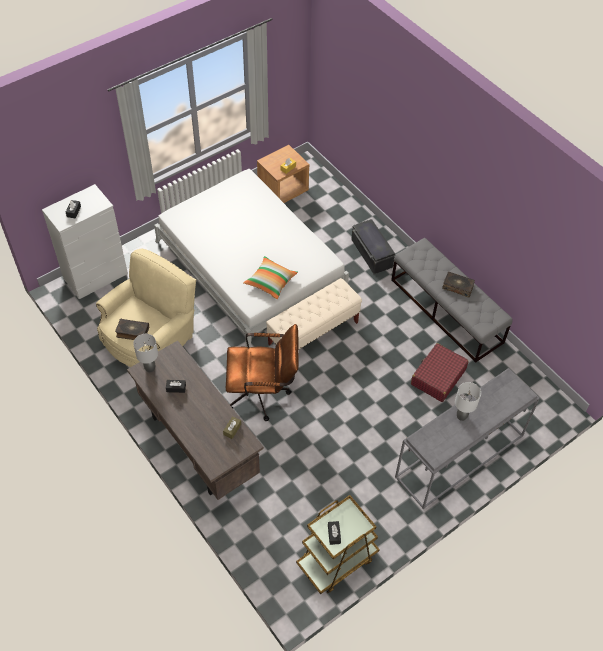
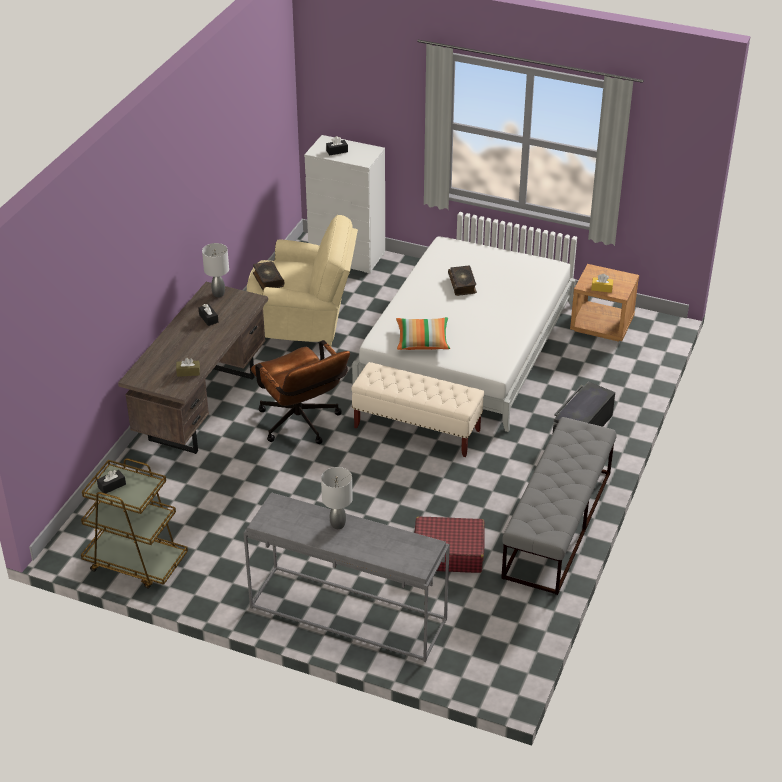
camera: 60 degrees right, 15 degrees down
book [442,272,475,297] -> book moved to [448,265,477,296]

